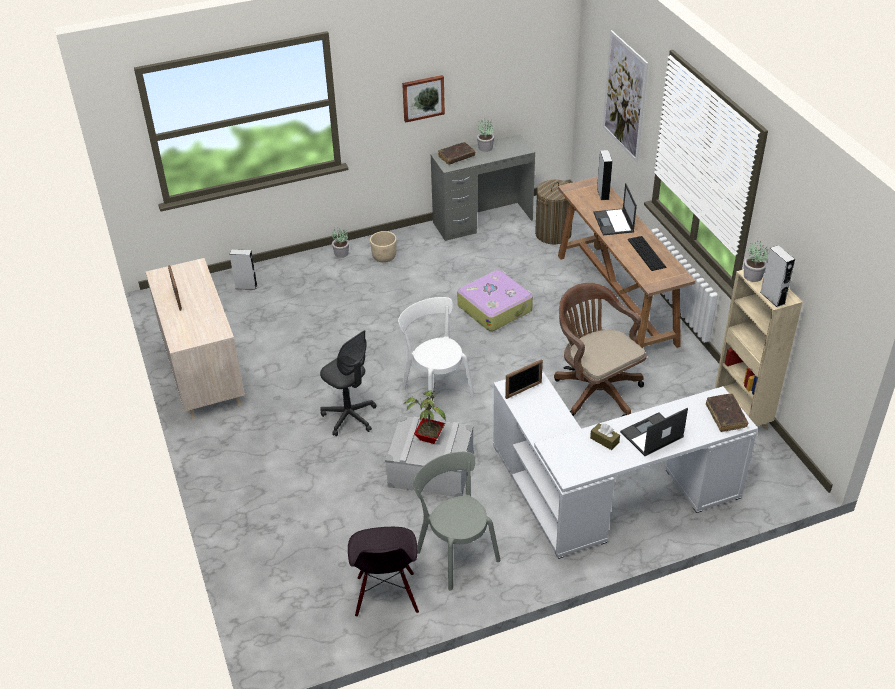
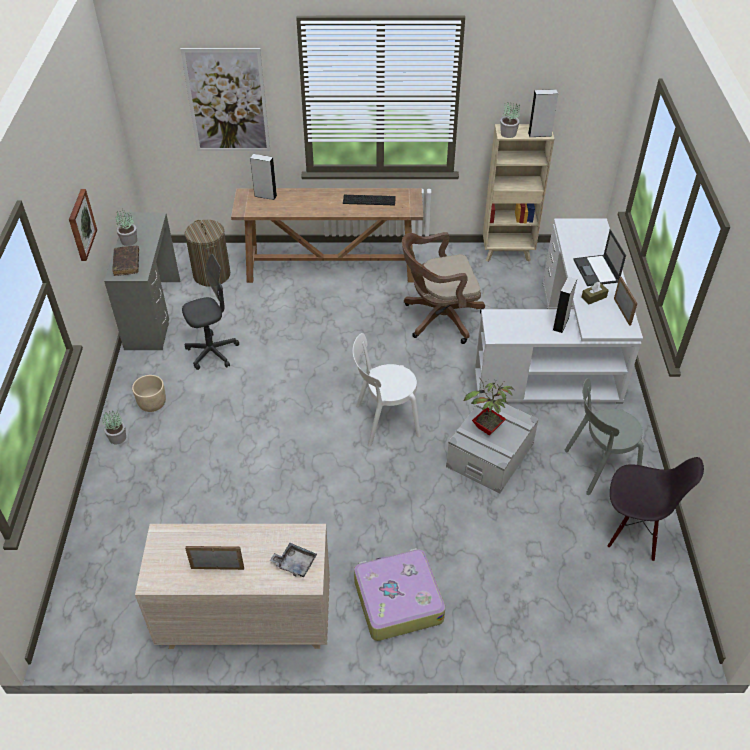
camera: 70 degrees left, 5 degrees up
grey speaker [229,250,258,290] -> grey speaker moved to [553,277,577,333]
grey office chair [320,330,377,436] -> grey office chair moved to [182,254,239,370]
suitcase [457,270,533,331] -> suitcase moved to [354,548,445,641]
picture frame [505,359,543,399] -> picture frame moved to [614,277,637,326]
laptop [594,183,637,236] -> none
brown book [706,394,748,432] -> none
none -> grey tray [270,543,317,577]

